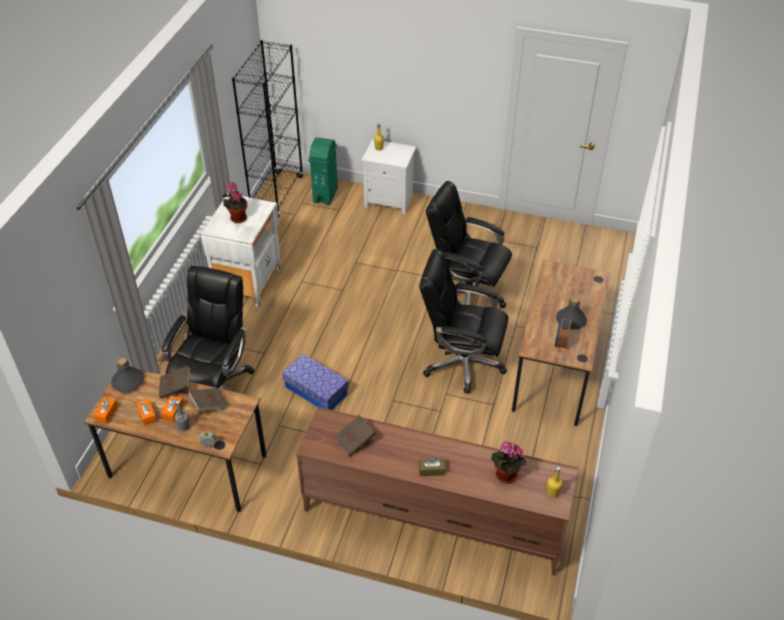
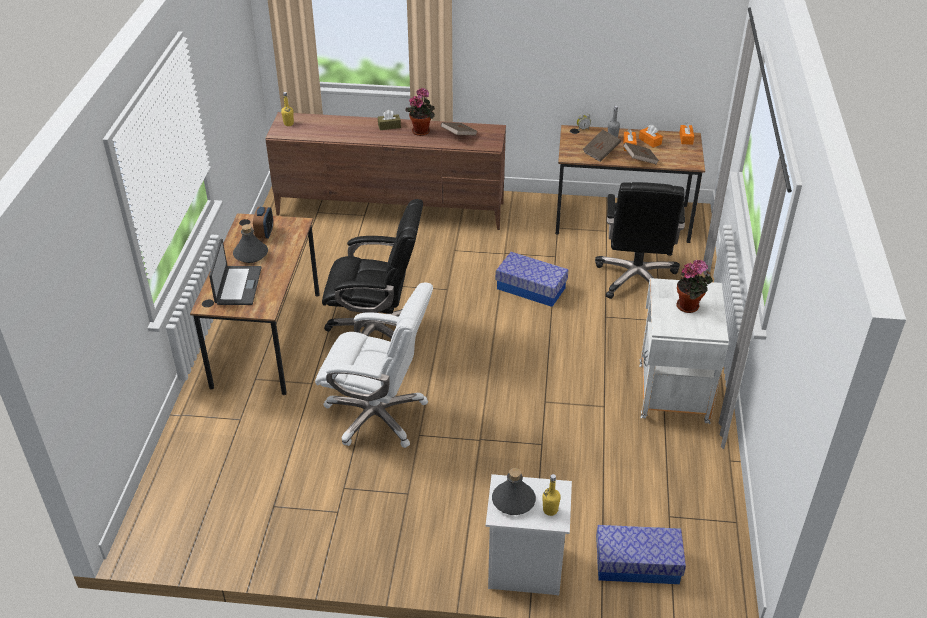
camera: 170 degrees right, 5 degrees down
grey bottle [111,358,144,393] -> grey bottle moved to [492,468,536,515]
black bookcase [232,40,304,217] -> none
green trash can [309,137,338,205] -> storage box [596,525,686,584]
black office chair [426,181,512,308] -> white office chair [315,283,433,448]
potted plant [491,441,526,483] -> potted plant moved to [405,88,435,136]
none -> laptop [209,239,262,305]

